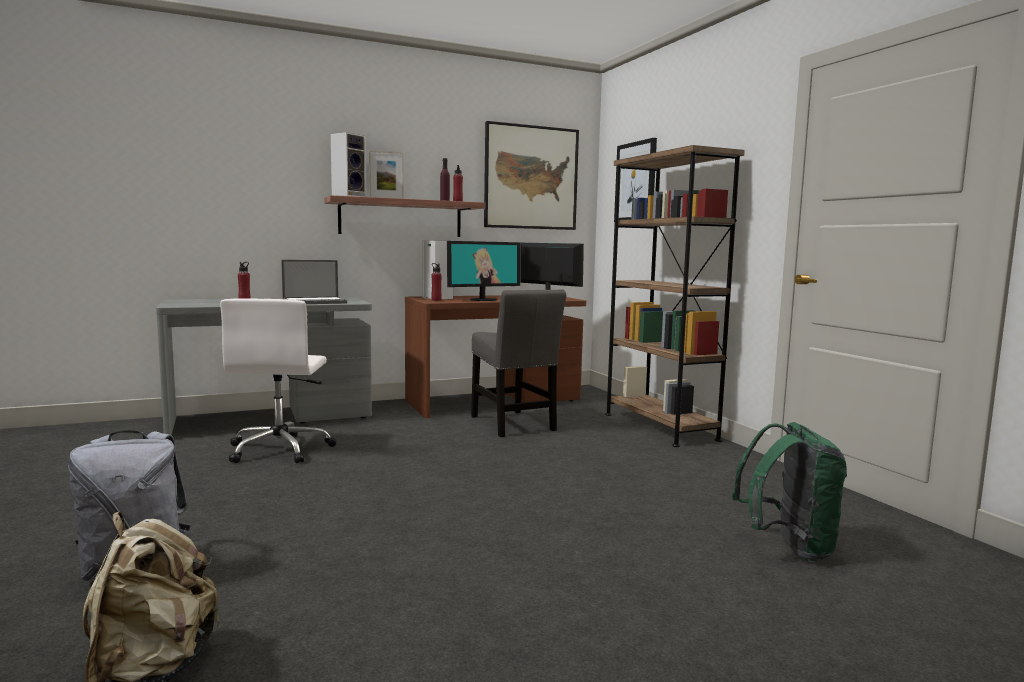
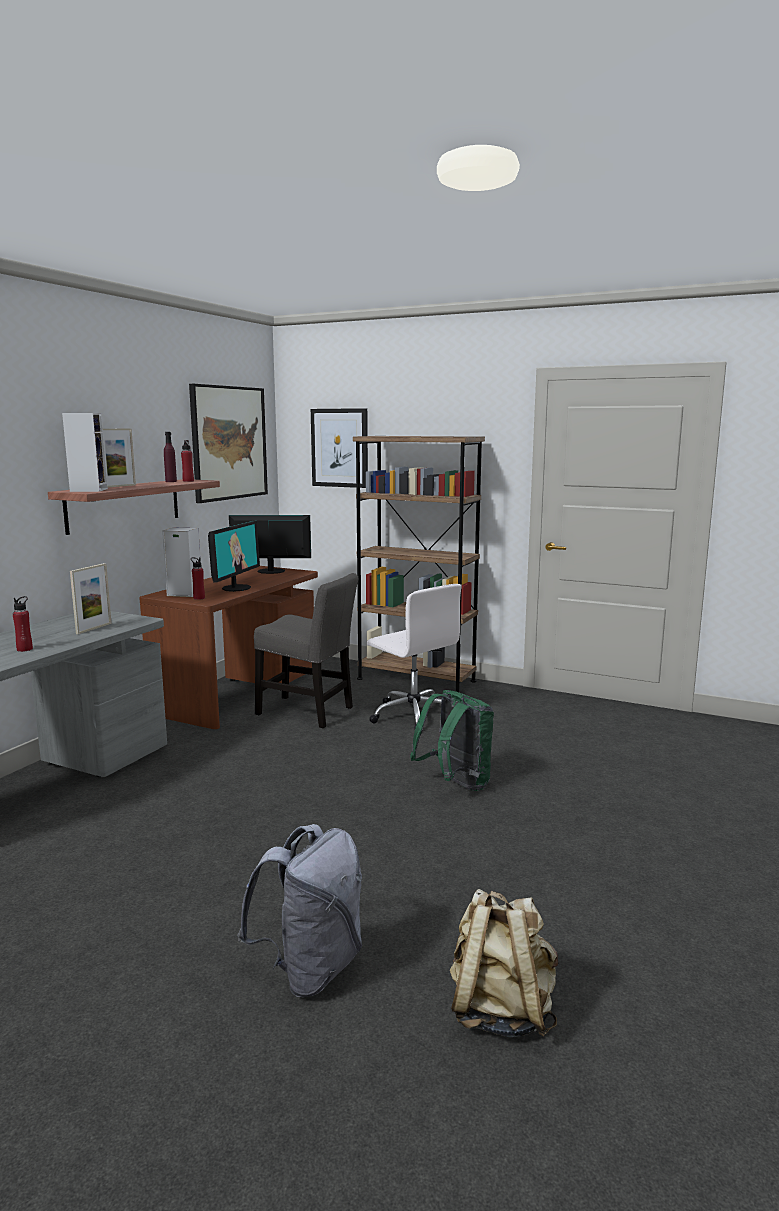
camera: 40 degrees left, 5 degrees up
white office chair [220,298,337,463] -> white office chair moved to [367,584,462,729]
laptop [281,260,347,304] -> picture frame [70,563,112,634]
green backpack [732,422,847,561] -> green backpack moved to [410,690,494,791]

